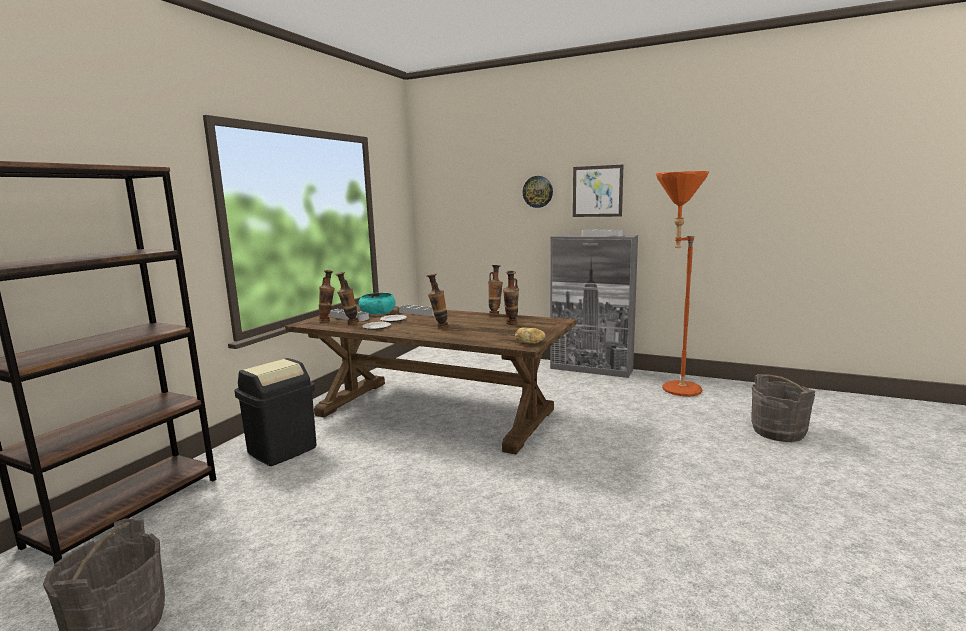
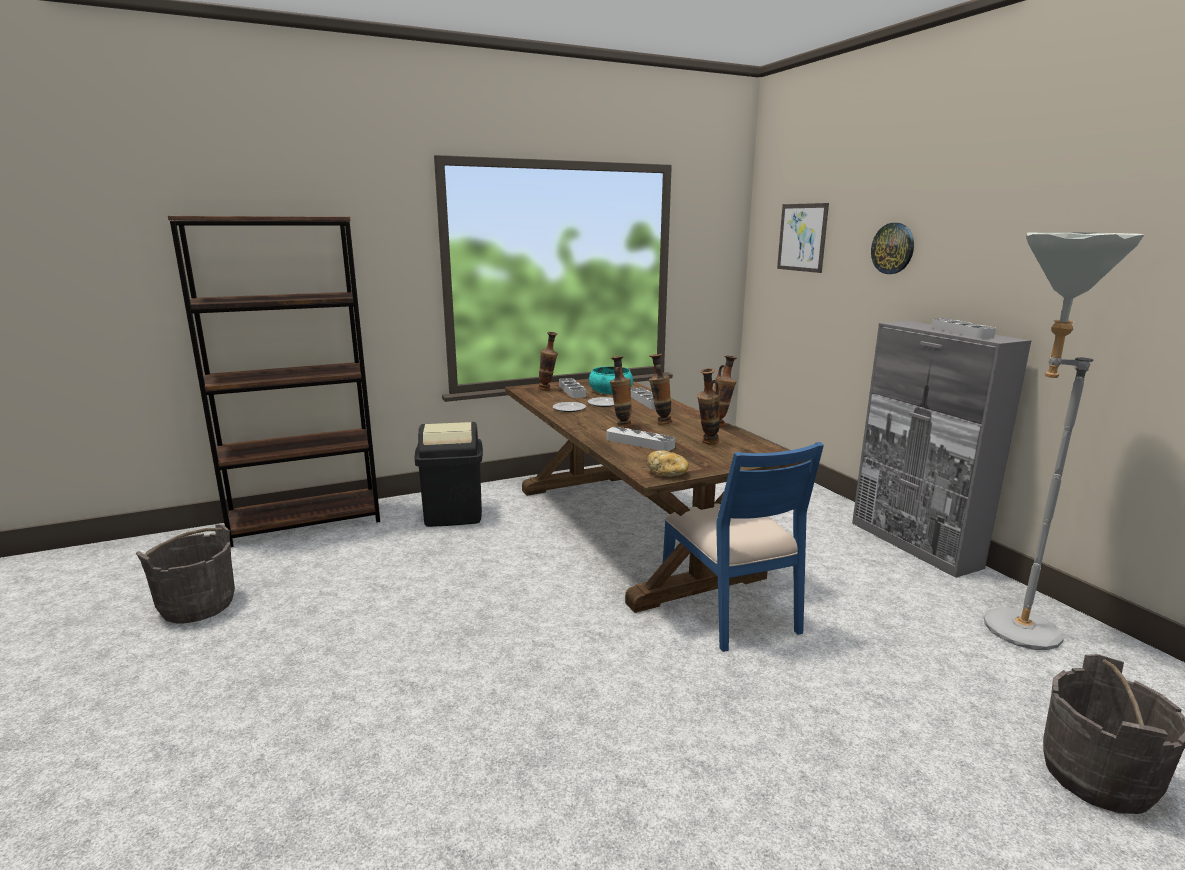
camera: 40 degrees right, 5 degrees up
vase [335,272,359,325] -> vase moved to [649,354,672,425]
picture [573,165,624,217] -> picture moved to [777,203,829,273]
orange floor lamp [656,171,709,397] -> grey floor lamp [984,232,1144,650]
none -> grey tray [606,427,675,451]
none -> blue chair [663,442,824,652]

